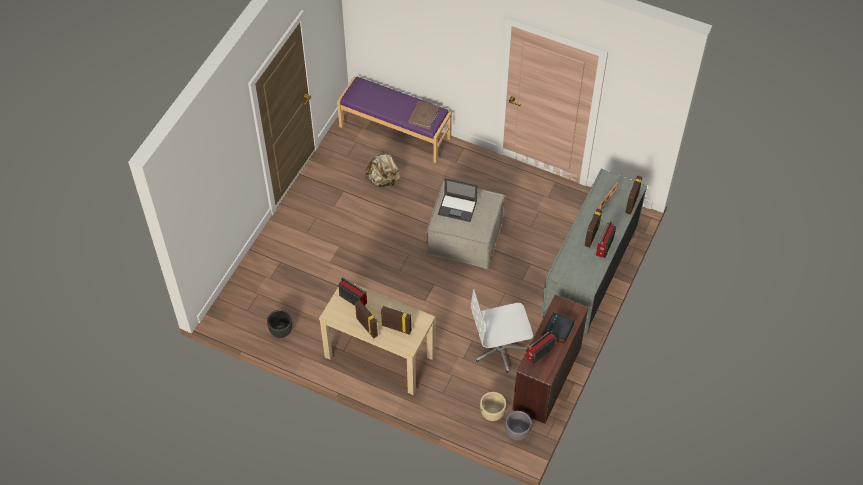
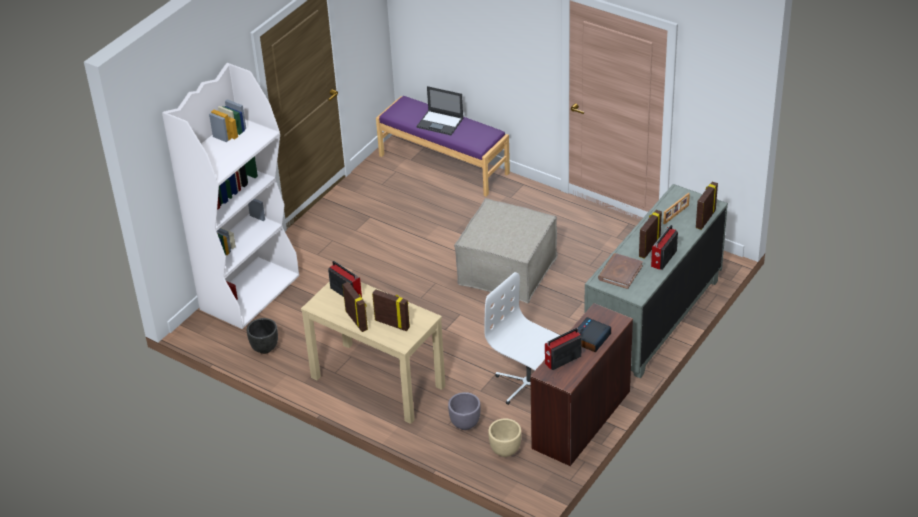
camera: 10 degrees right, 15 degrees down
beige backpack [365,150,400,187] -> none
brown book [408,101,439,129] -> brown book moved to [598,253,643,289]
laptop [438,178,478,222] -> laptop moved to [416,86,463,135]
white office chair [471,289,533,373] -> white office chair turned 45 degrees clockwise [484,272,560,405]
grey planter [505,411,532,440] -> grey planter moved to [448,392,481,430]
none -> white bookcase [162,63,299,329]

